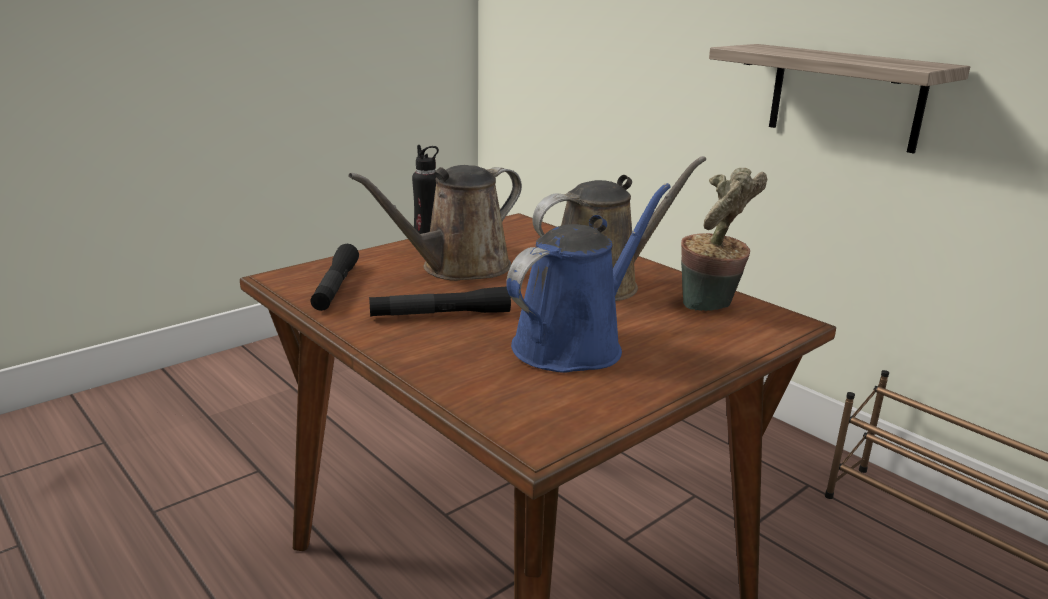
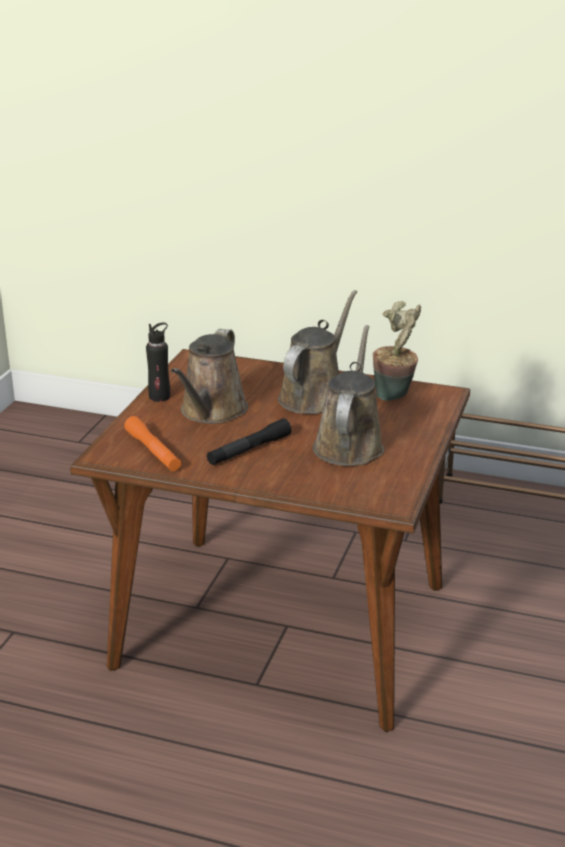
camera: 30 degrees left, 5 degrees up
black flashlight [310,244,359,311] -> orange flashlight [124,416,181,471]
blue watering can [506,183,671,373] -> brown watering can [313,325,384,466]
shelf [709,44,970,153] -> none

